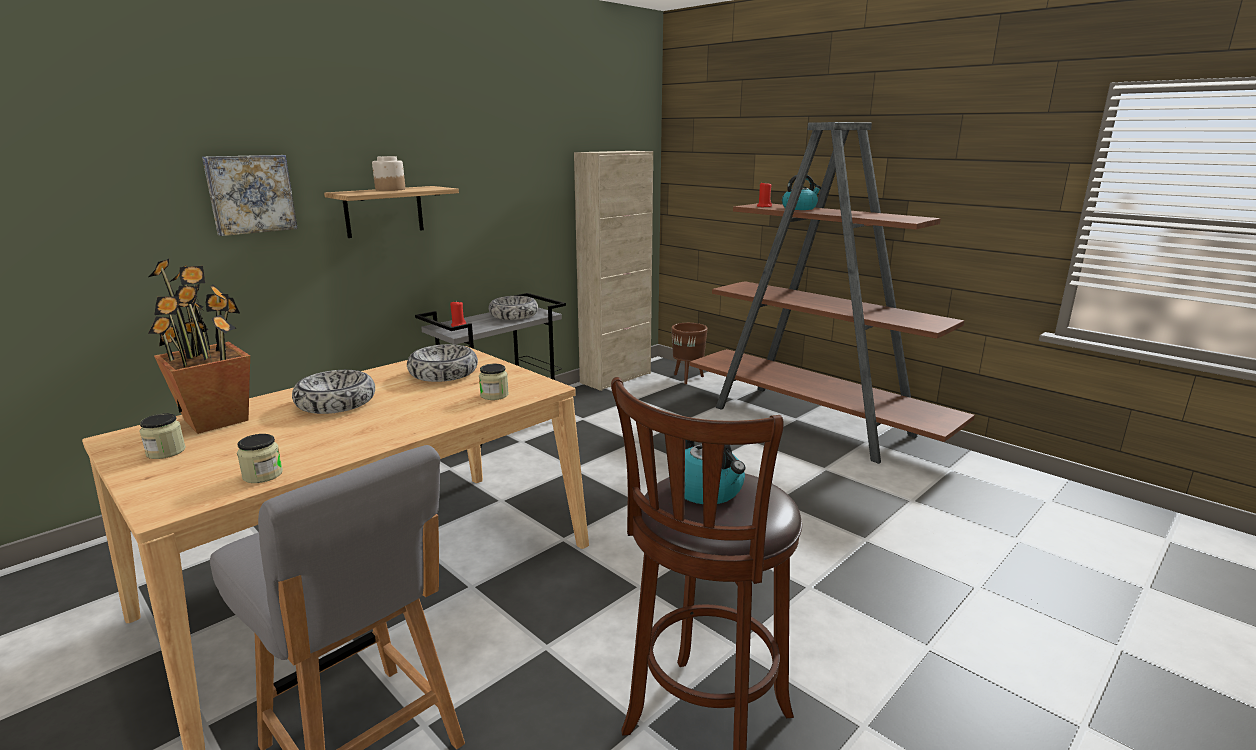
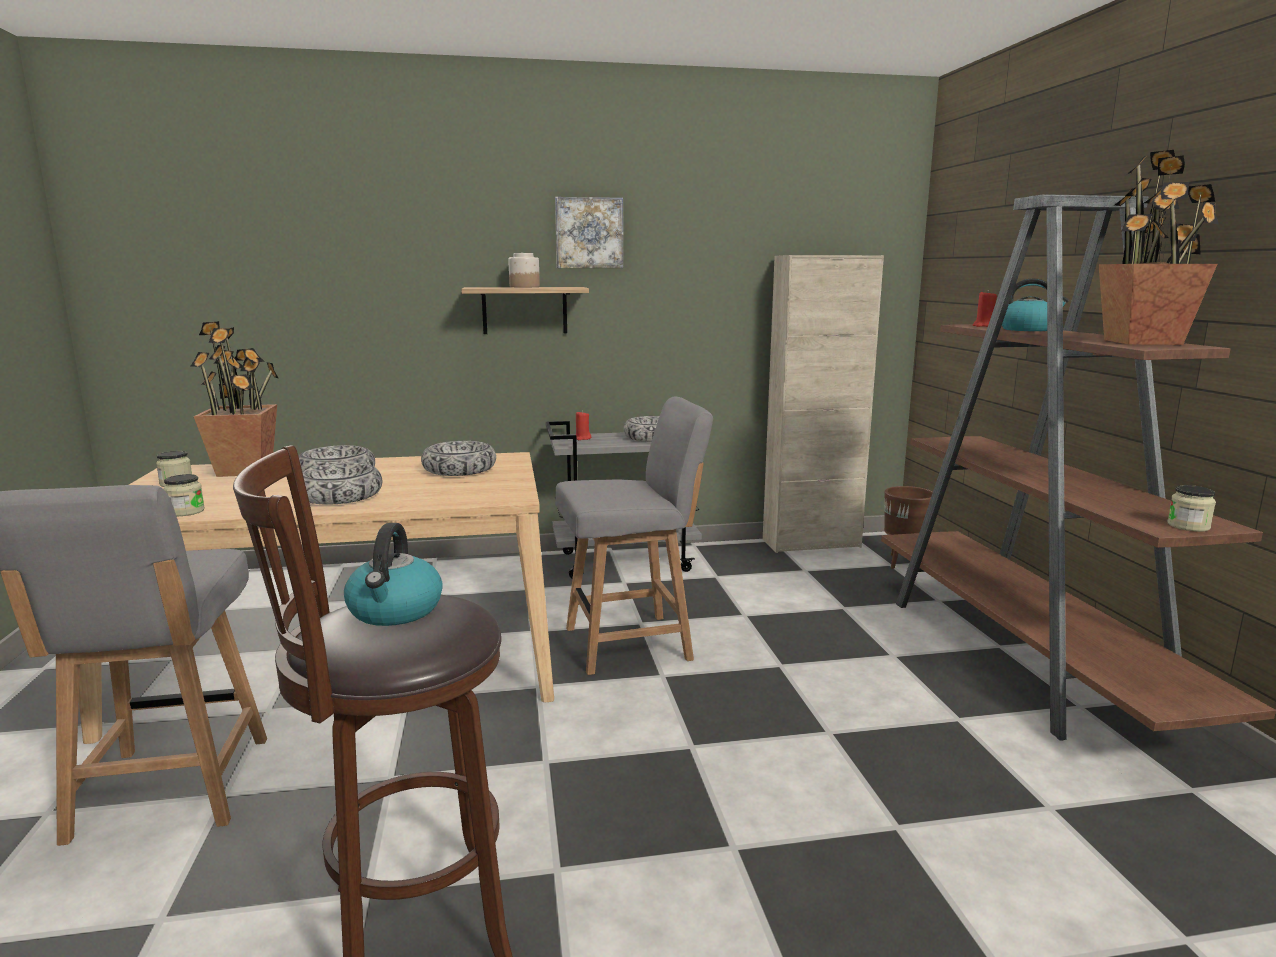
camera: 35 degrees right, 5 degrees down
picture [202,155,298,236] -> picture moved to [555,197,623,268]
jar [479,364,509,400] -> jar moved to [1167,485,1216,532]
none -> bowl [302,463,382,505]
none -> grey chair [555,397,713,675]
none -> potted plant [1098,150,1219,345]

